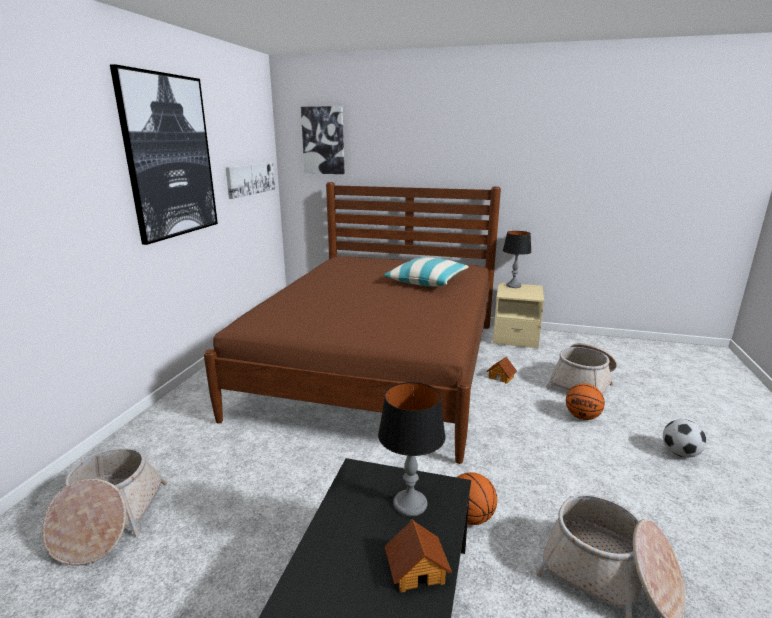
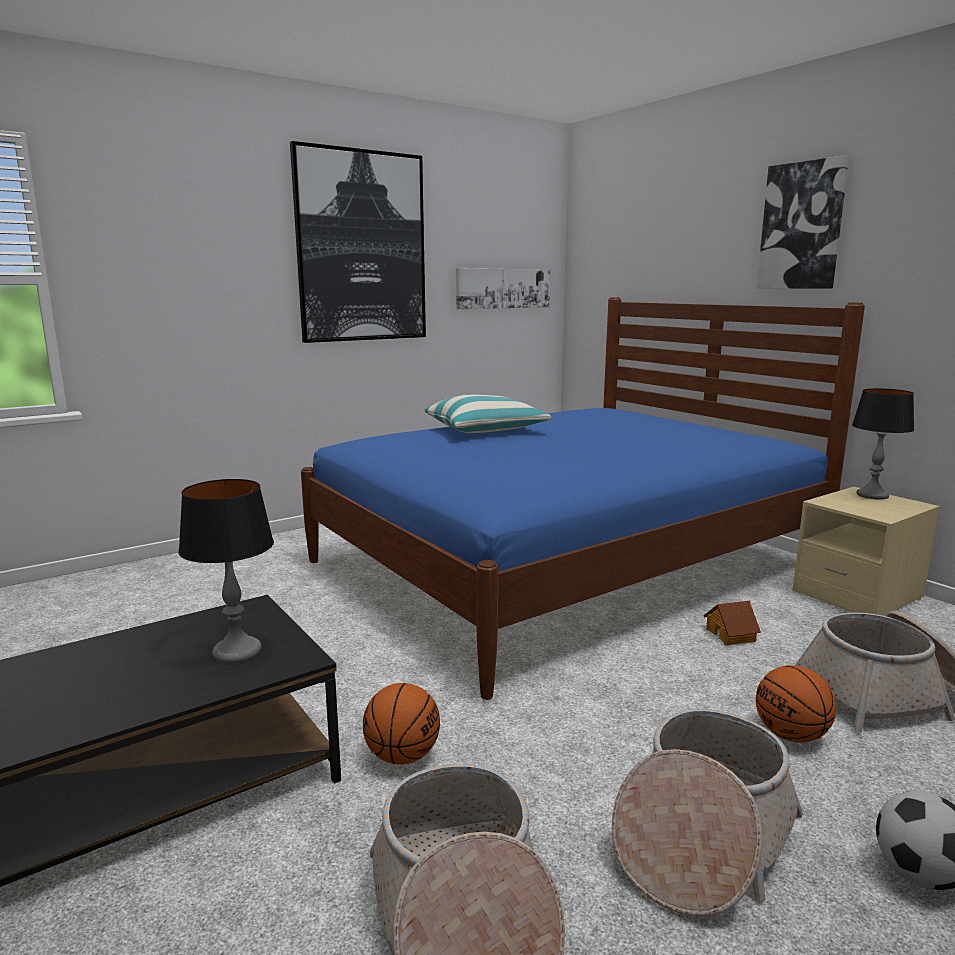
camera: 40 degrees right, 5 degrees down
basket [42,448,168,566] -> basket moved to [612,709,803,917]
brown bed [204,182,501,464] -> blue bed [301,297,865,700]
picture [301,106,345,174] -> picture moved to [757,155,849,289]
pillow [384,257,468,287] -> pillow moved to [425,395,551,433]
toy house [385,520,452,593] -> none

